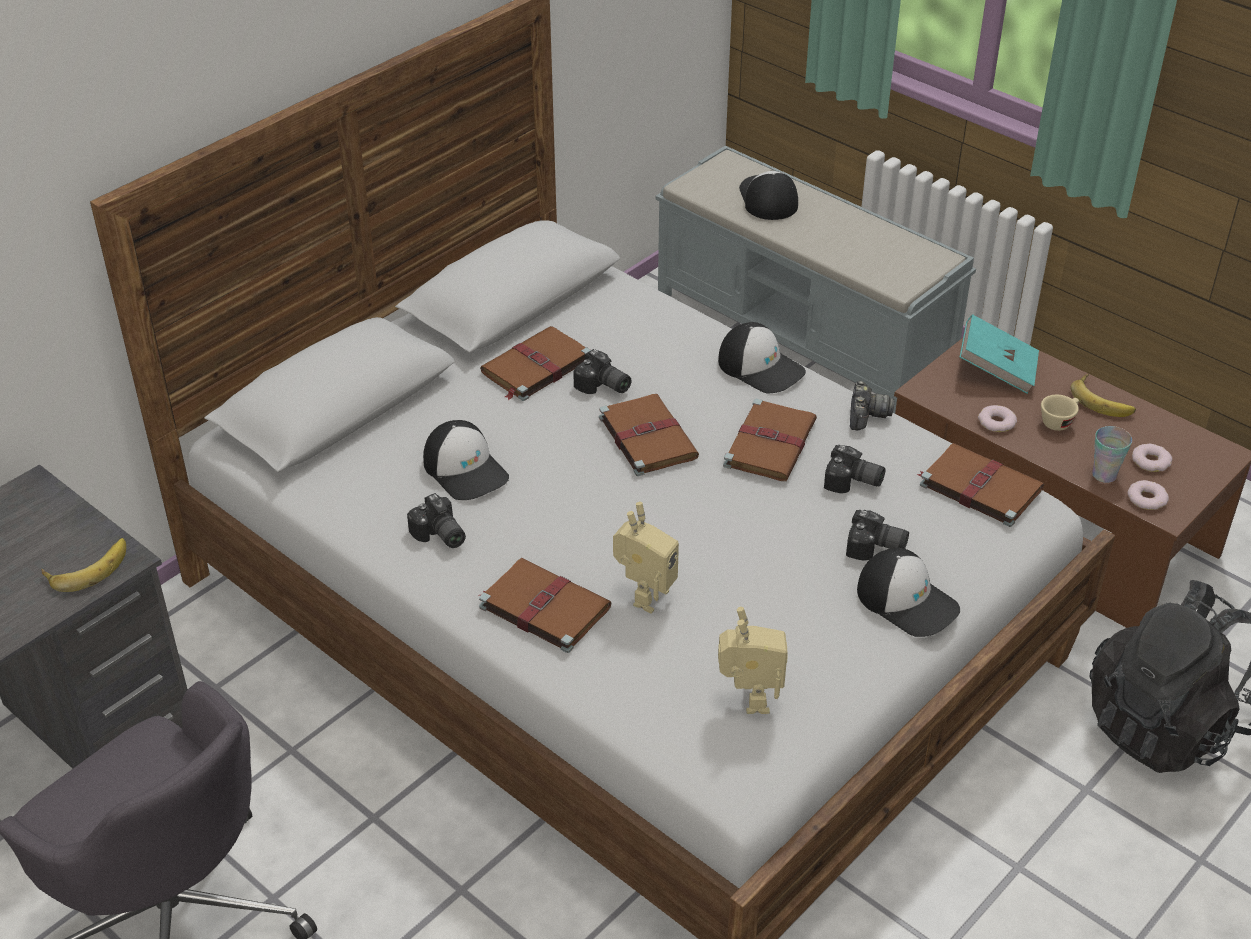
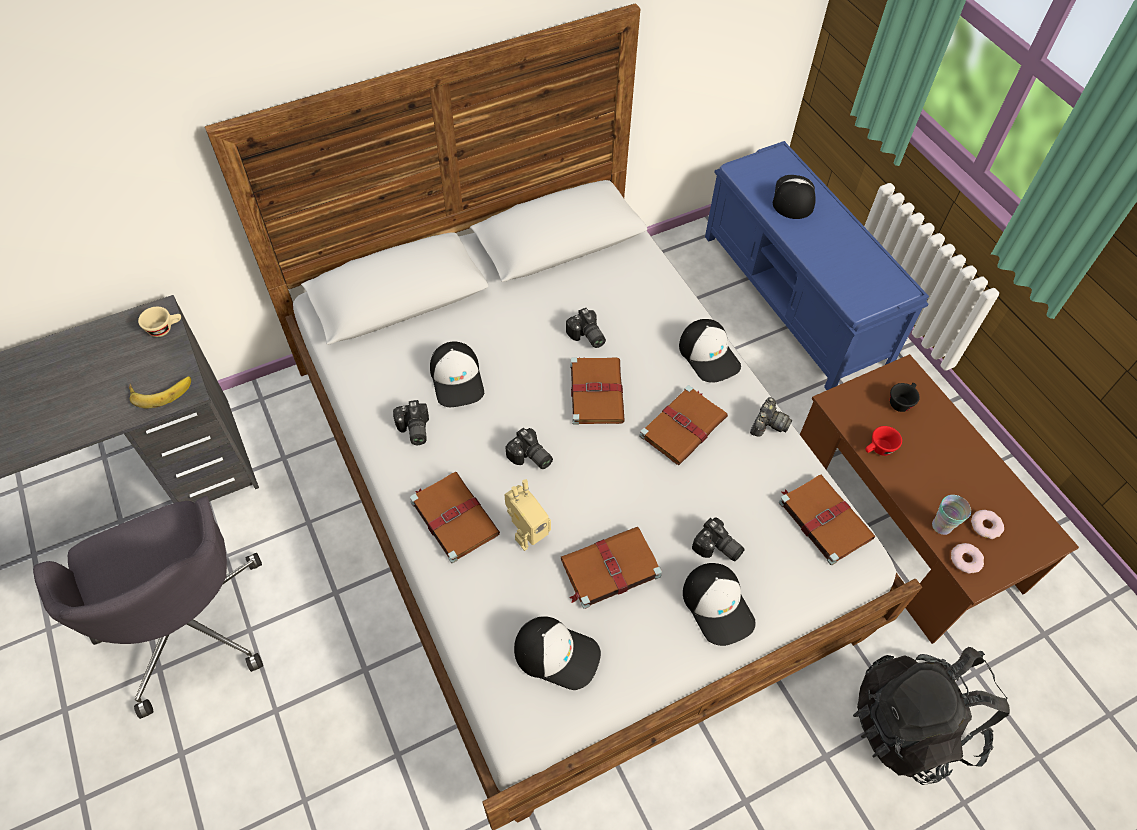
camera: 20 degrees right, 15 degrees up
brown book [480,326,591,401] -> brown book moved to [561,527,662,609]
grey bench [656,145,976,413] -> blue bench [705,141,929,390]
toy robot [718,607,788,714] -> cap [514,616,601,690]
camera [824,445,886,493] -> camera moved to [505,427,553,469]
turquoise book [960,314,1039,394] -> black cup [890,383,920,412]
donut [978,405,1017,432] -> red cup [865,426,902,456]
beige cup [1041,395,1079,431] -> beige cup moved to [138,307,181,337]
banana [1071,374,1136,417] -> none

